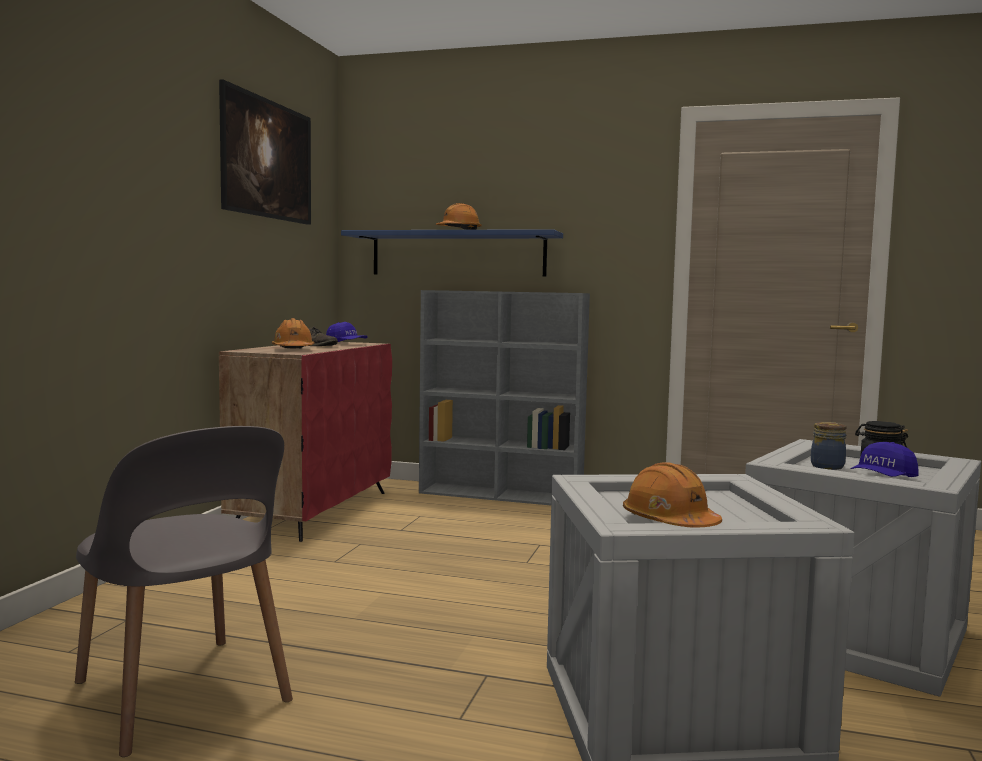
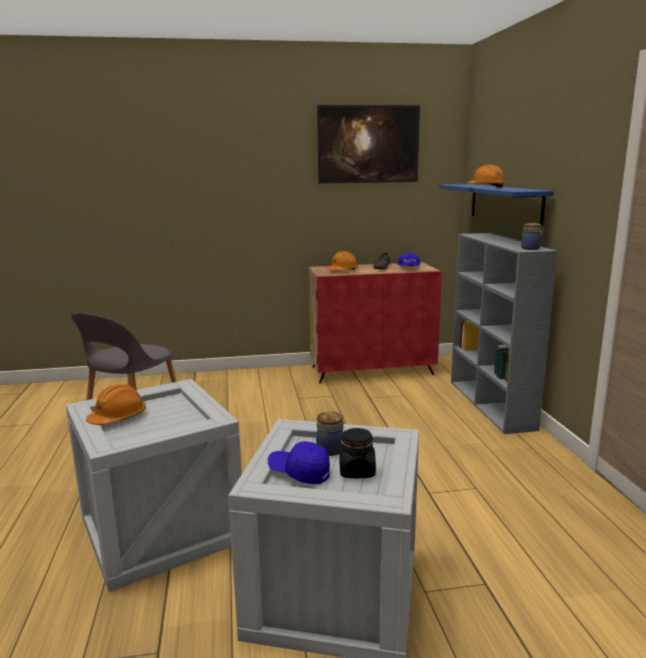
camera: 65 degrees right, 10 degrees up
none -> jar [521,223,544,250]

